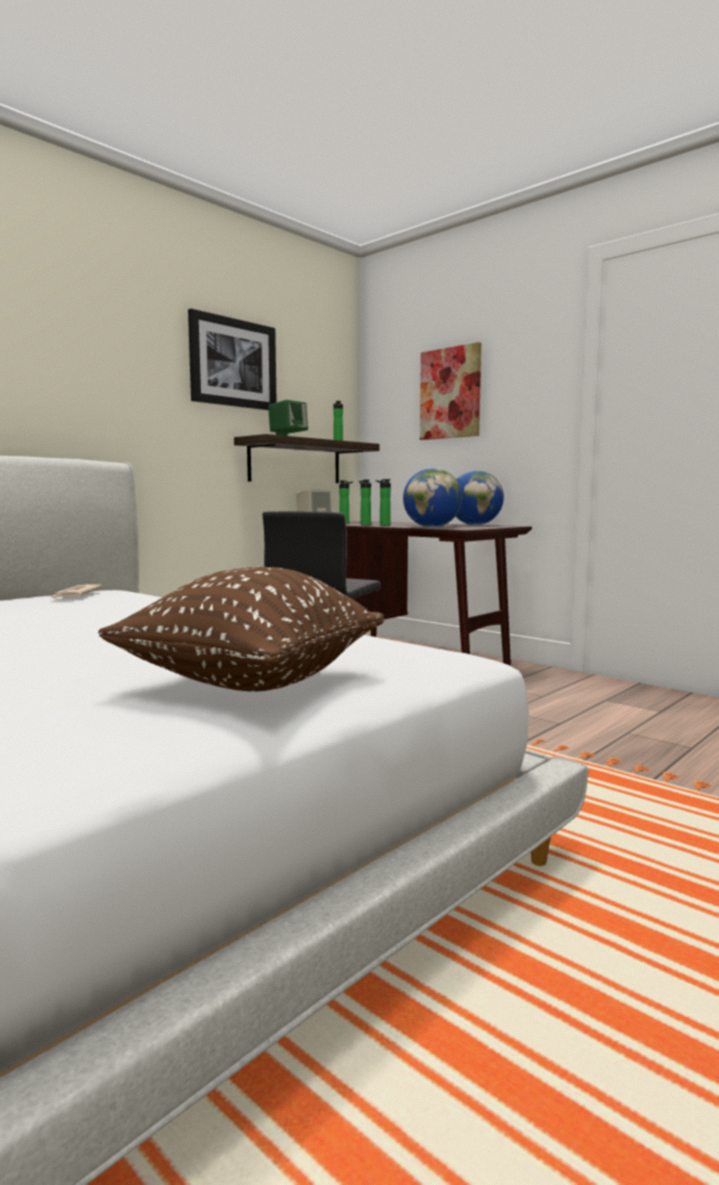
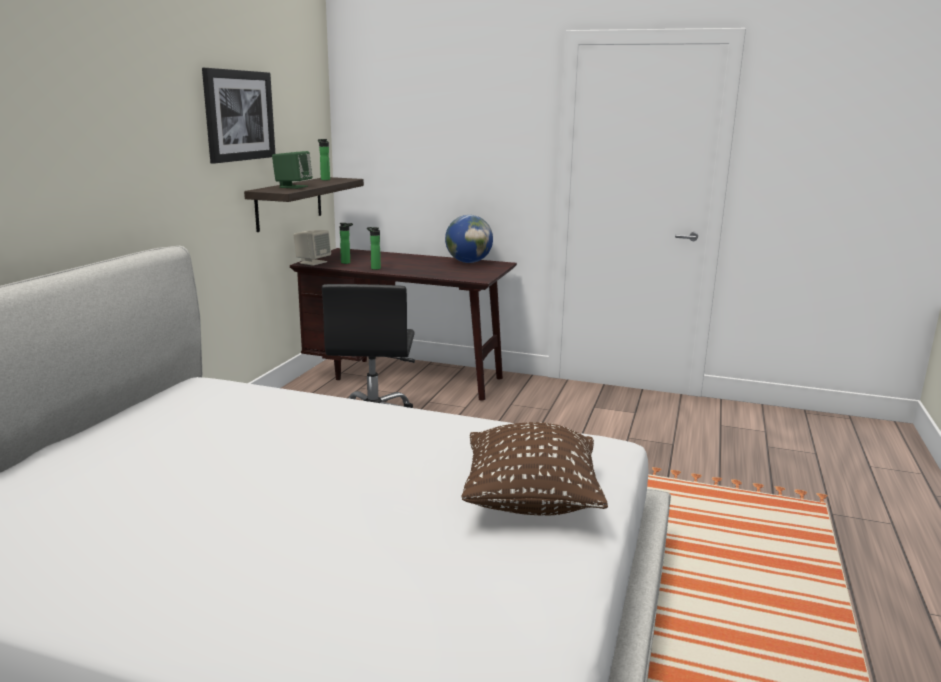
camera: 25 degrees left, 10 degrees up
newspaper [50,584,102,598] -> none
bottle [375,479,391,526] -> none
globe [403,468,462,527] -> none
picture [420,342,481,440] -> none

